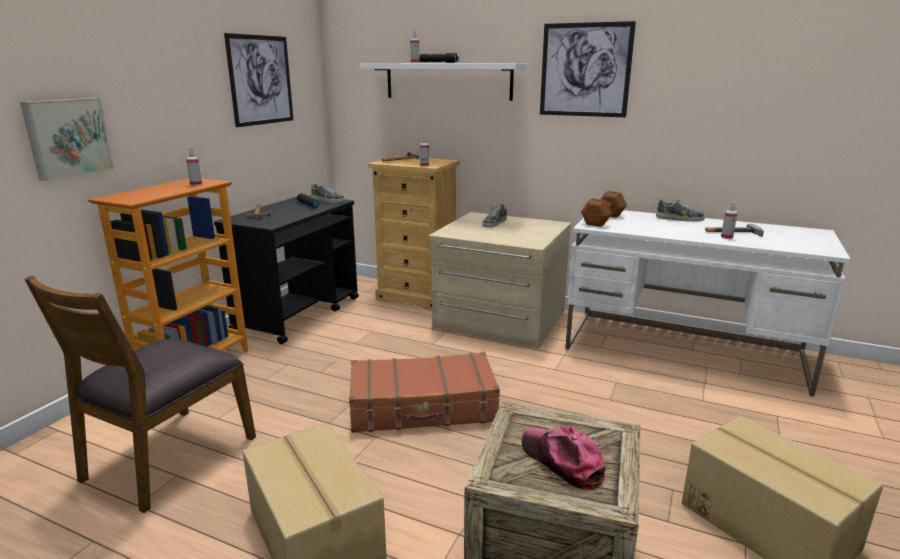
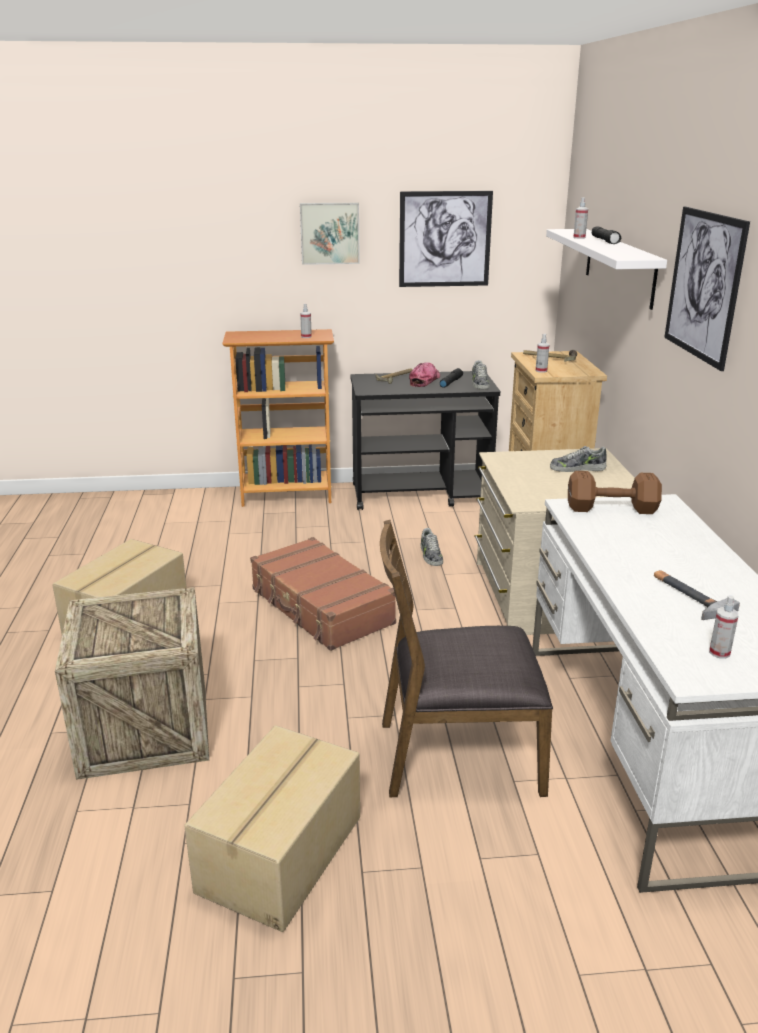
camera: 60 degrees right, 5 degrees up
picture [20,98,114,181] -> picture moved to [300,203,360,265]
brown chair [24,276,256,513] -> brown chair moved to [380,520,553,798]
cap [522,426,606,491] -> cap moved to [409,362,440,387]
shoe [656,199,705,222] -> shoe moved to [421,528,443,566]
spray bottle [721,202,738,239] -> spray bottle moved to [709,596,739,659]

